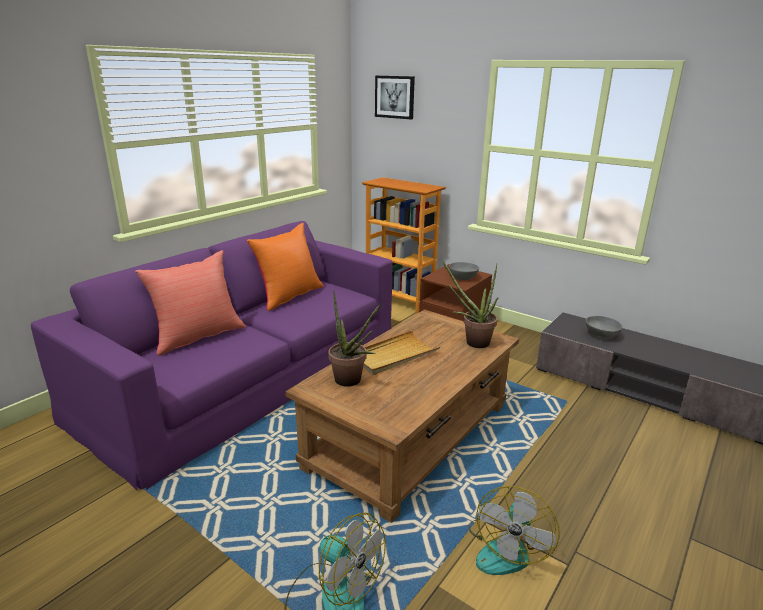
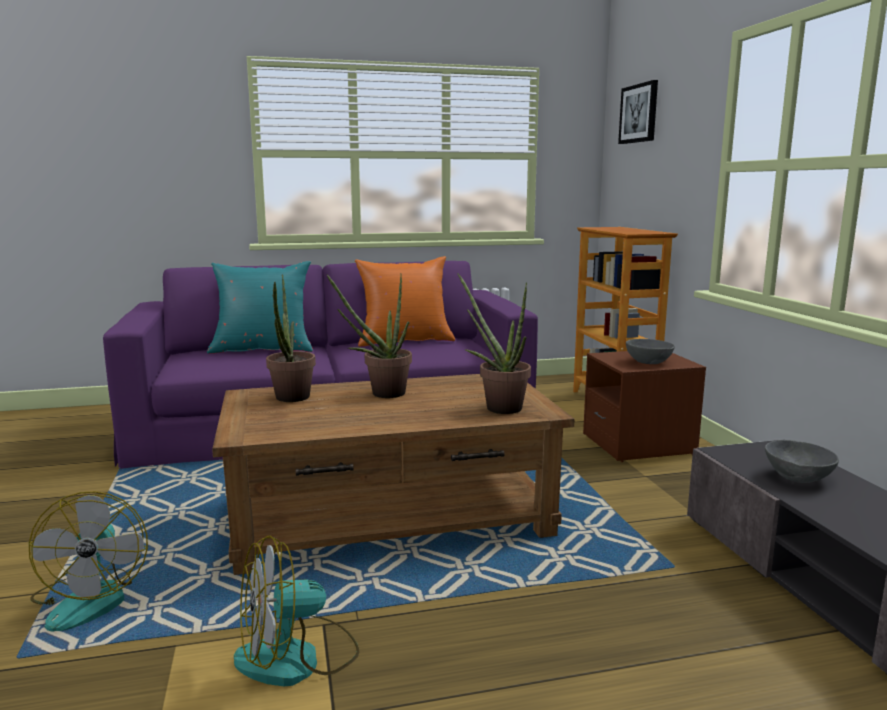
camera: 40 degrees right, 10 degrees down
red pillow [135,250,245,356] -> turquoise pillow [207,261,313,354]
beige tray [363,330,440,375] -> potted plant [326,273,412,398]

